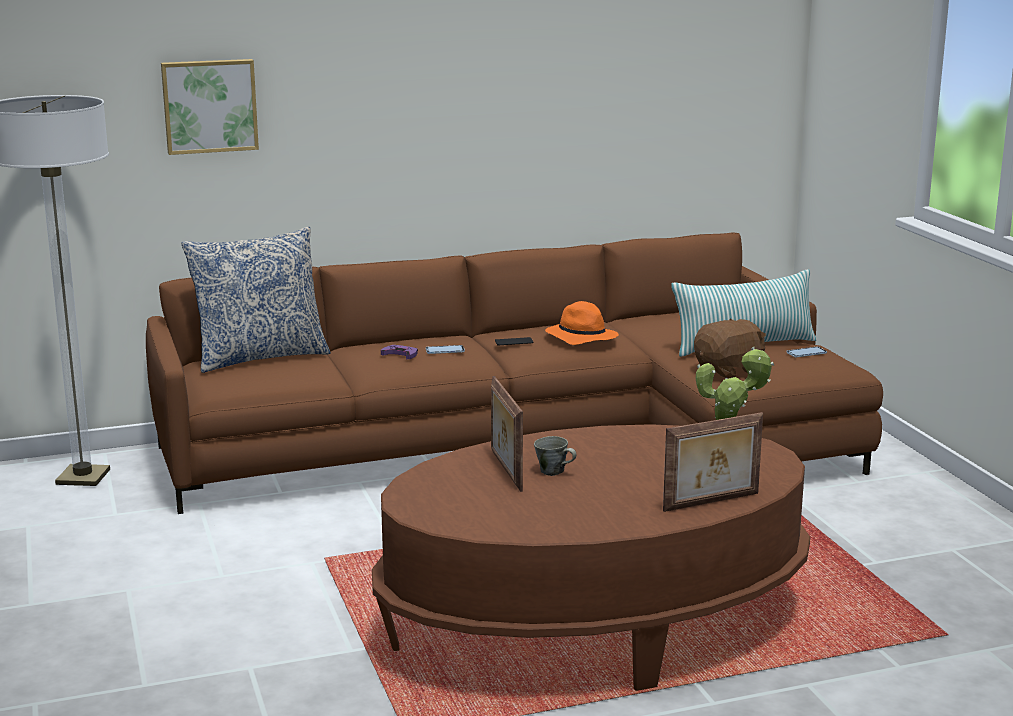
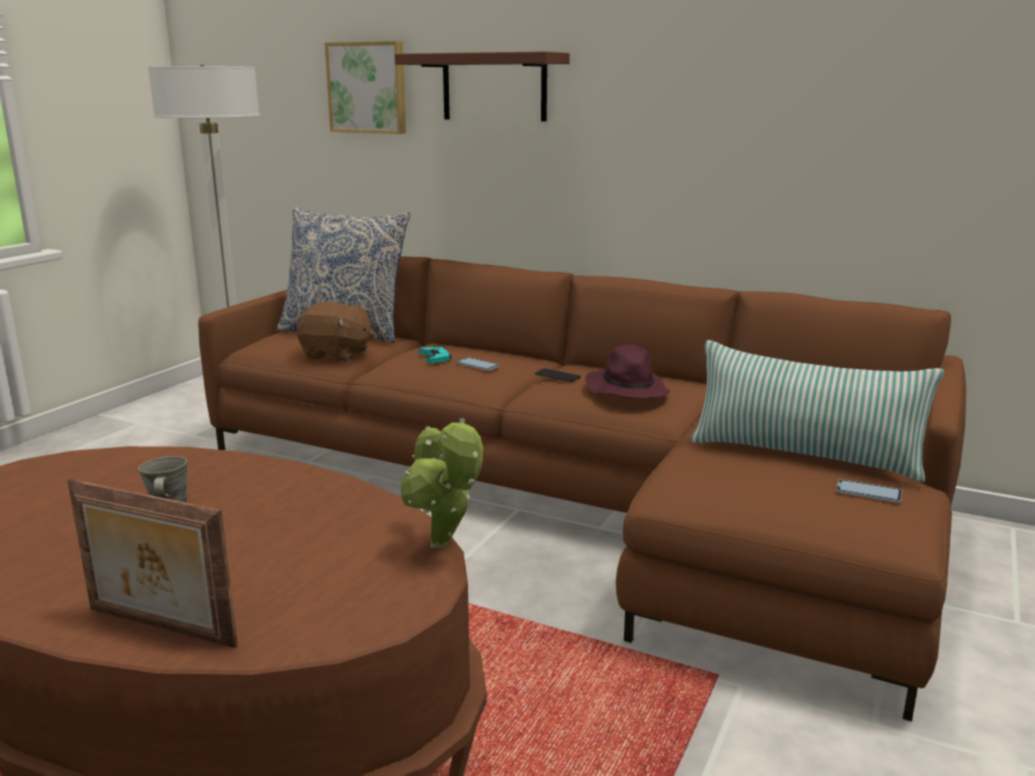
camera: 45 degrees right, 0 degrees up
purple game controller [381,345,418,359] -> turquoise game controller [419,347,451,363]
picture frame [491,376,523,492] -> none
orange hat [545,301,619,345] -> purple hat [585,345,670,398]
brown plush toy [694,318,766,379] -> brown plush toy moved to [297,302,375,362]
none -> brown shelf [395,51,570,122]

